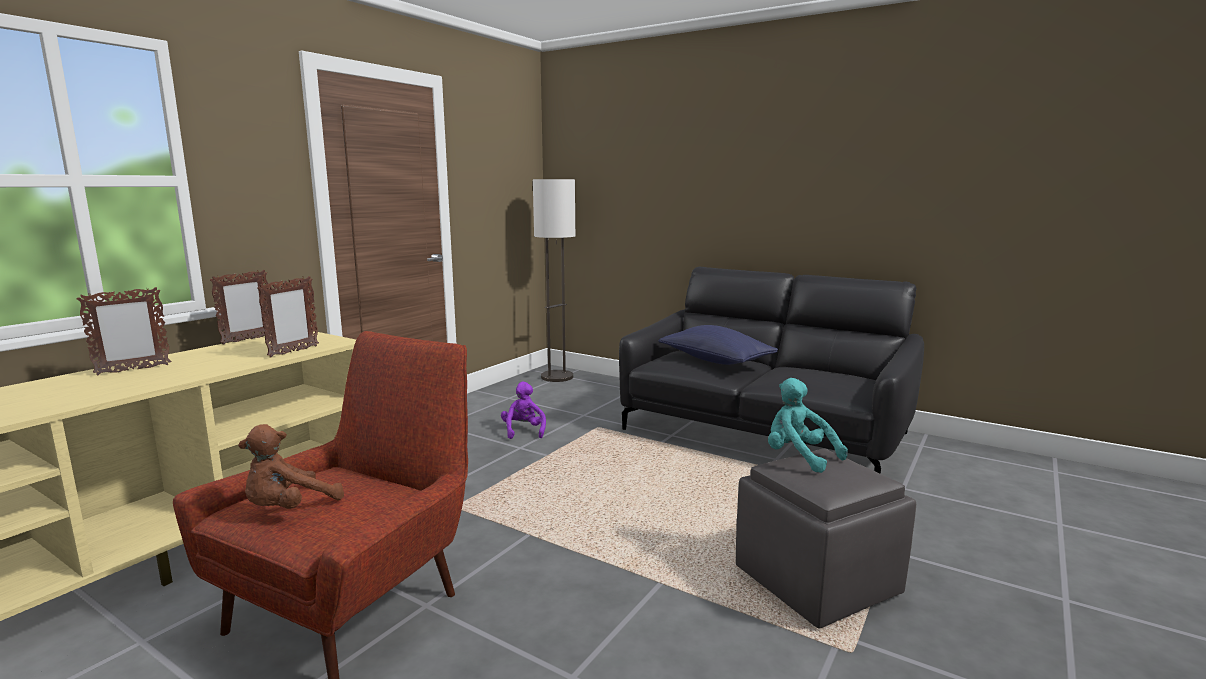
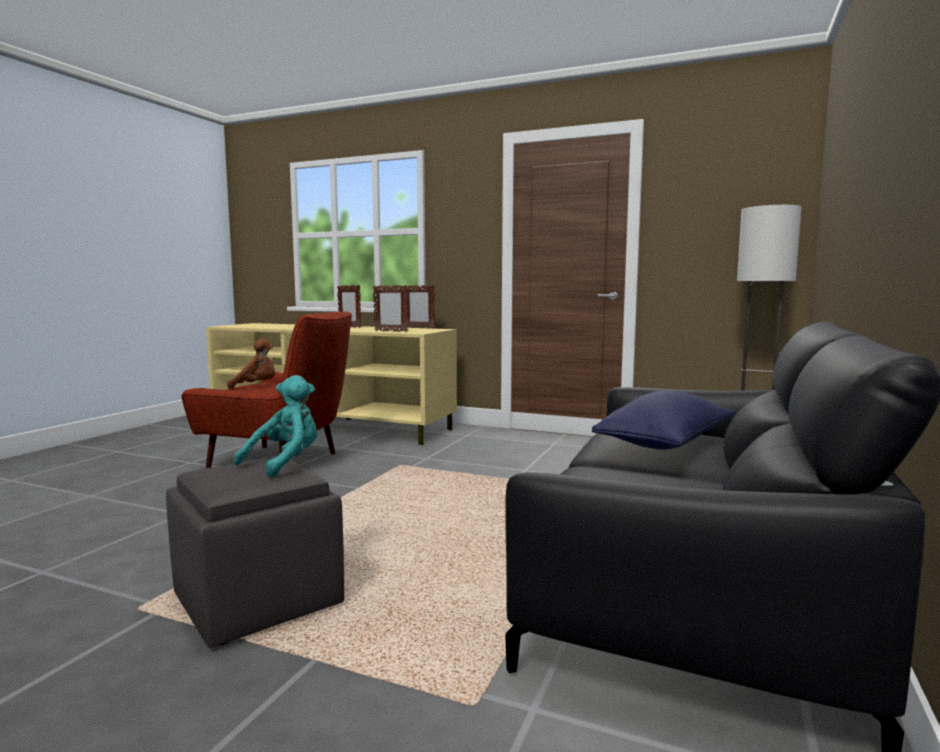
camera: 80 degrees right, 5 degrees down
brown plush toy [238,424,344,509] -> brown plush toy turned 150 degrees clockwise [227,338,275,390]
purple plush toy [501,382,546,439] -> none

